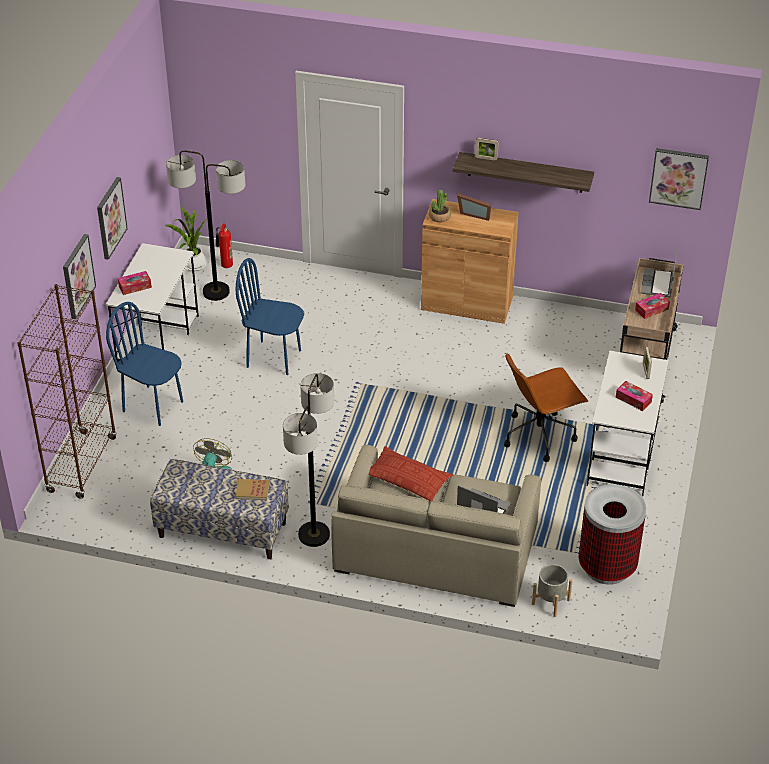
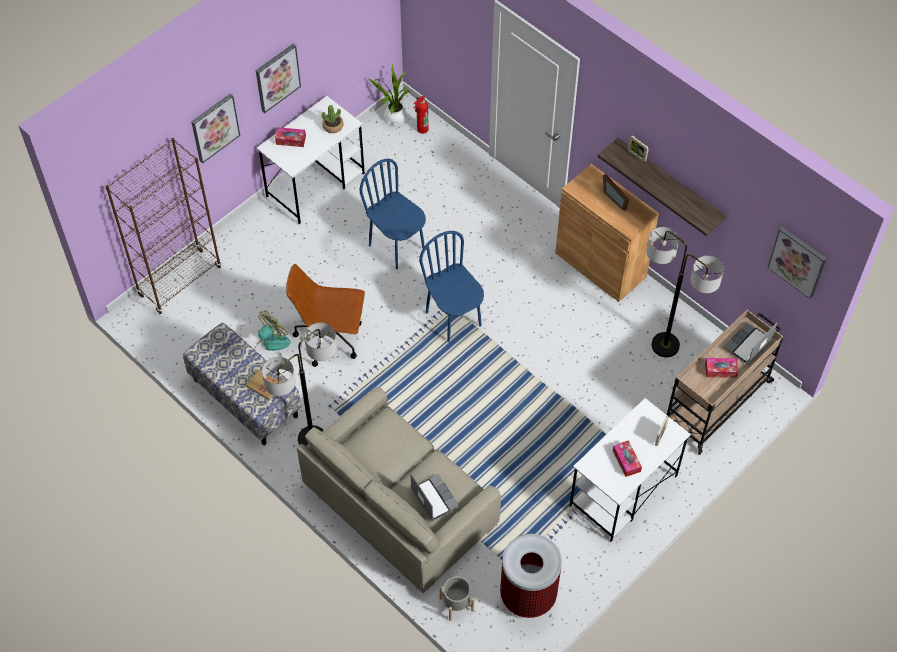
camera: 30 degrees right, 15 degrees up
blue chair [106,302,183,426] -> blue chair moved to [419,231,484,342]
floor lamp [166,150,245,301] -> floor lamp moved to [646,227,724,357]
pillow [369,446,453,501] -> none
potted plant [429,190,451,222] -> potted plant moved to [322,105,344,133]
brown office chair [504,354,588,462] -> brown office chair moved to [286,264,365,367]

